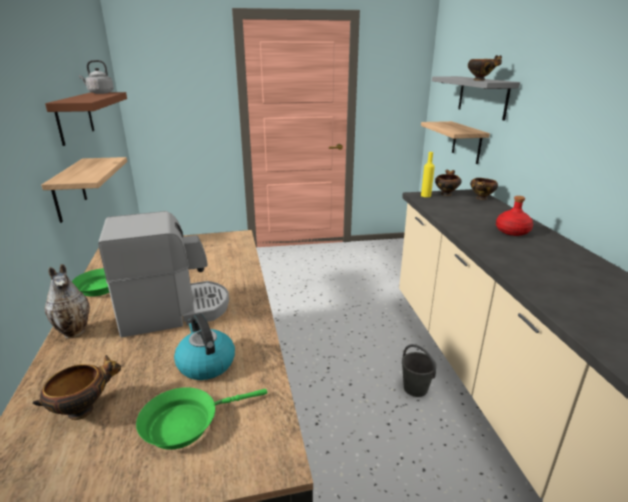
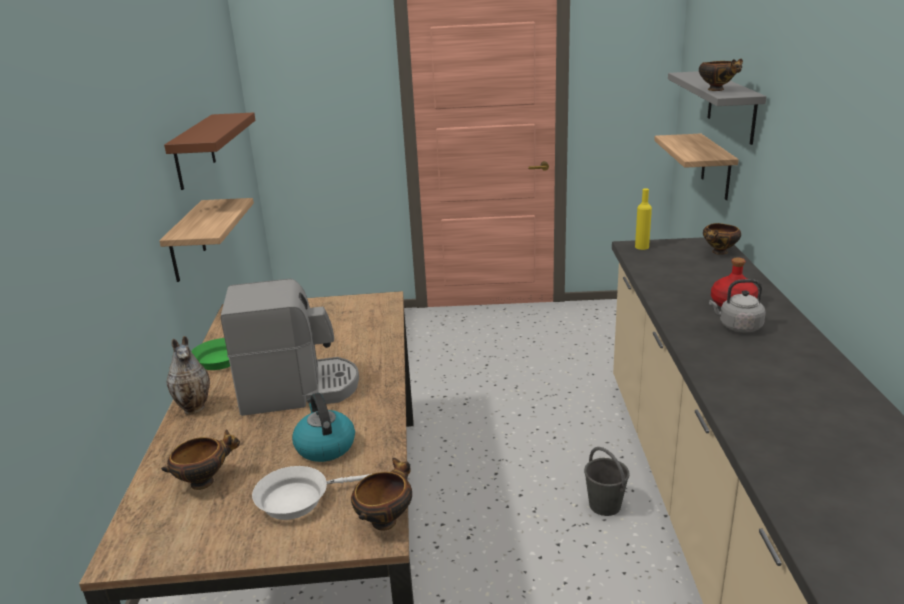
camera: 10 degrees right, 0 degrees up
grey kettle [79,60,114,94] -> grey kettle moved to [709,279,766,333]
green frying pan [136,387,267,450] -> white frying pan [252,466,371,520]
bowl [435,170,462,196] -> bowl moved to [351,458,412,531]

